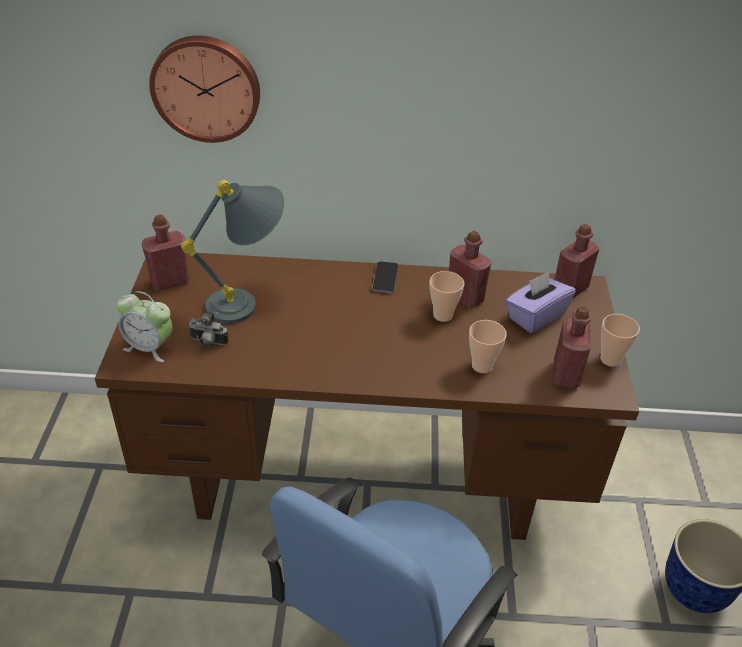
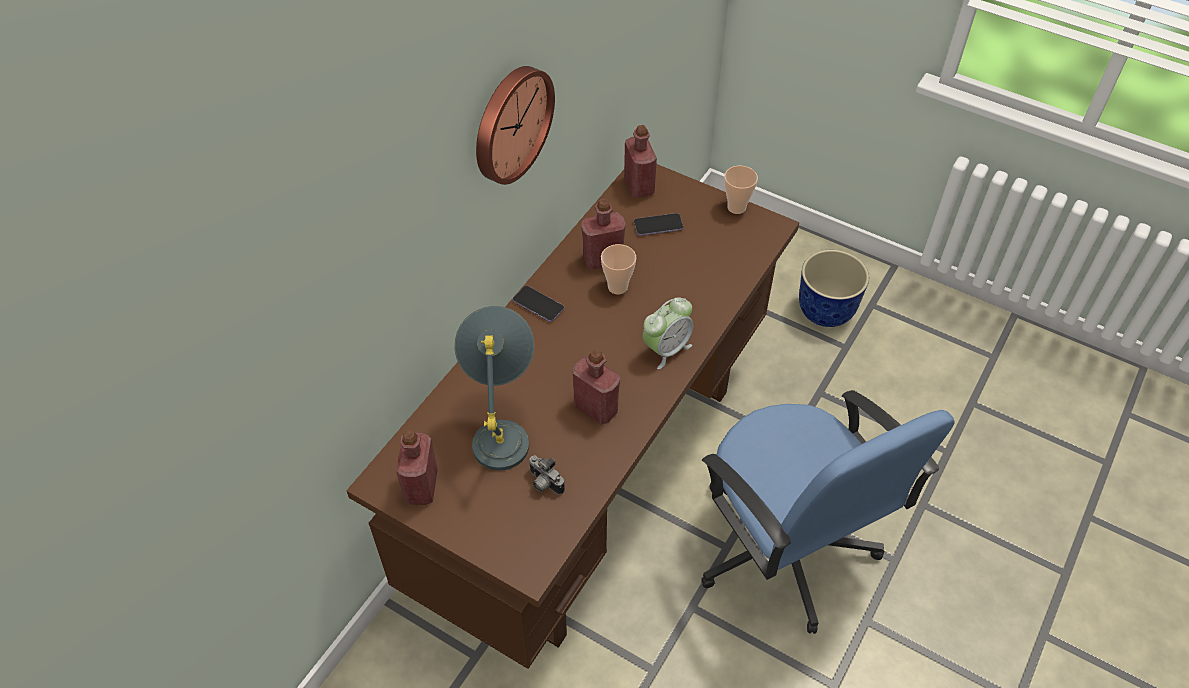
camera: 60 degrees left, 10 degrees up
alarm clock [117,291,172,362] -> alarm clock moved to [643,297,693,369]
wall clock [149,35,260,143] -> wall clock moved to [476,66,555,185]
camera [188,312,229,347] -> camera turned 90 degrees clockwise [528,455,565,495]
cup [469,320,507,373] -> none
purple tissue box [506,271,576,333] -> phone [634,213,683,236]
red bottle [553,306,591,388] -> red bottle moved to [572,350,620,424]

